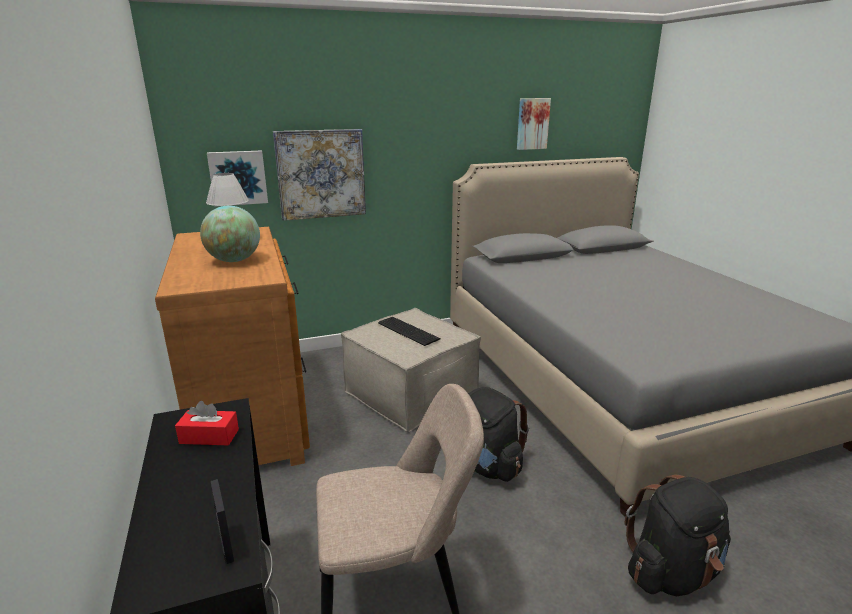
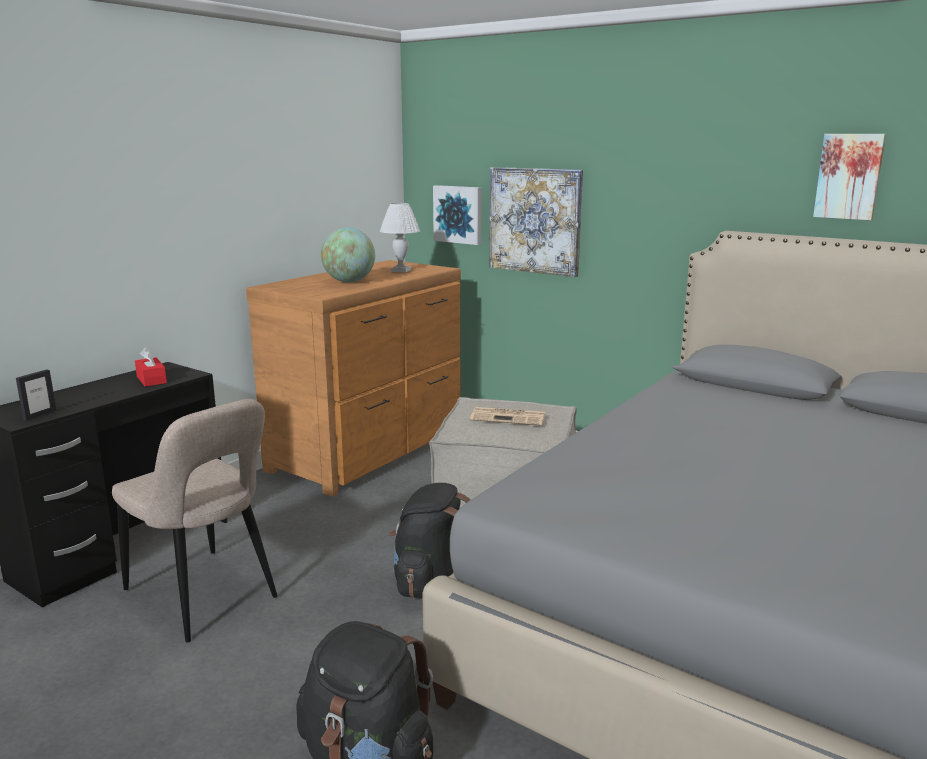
camera: 55 degrees right, 5 degrees down
keyboard [378,317,441,346] -> newspaper [470,407,545,425]

